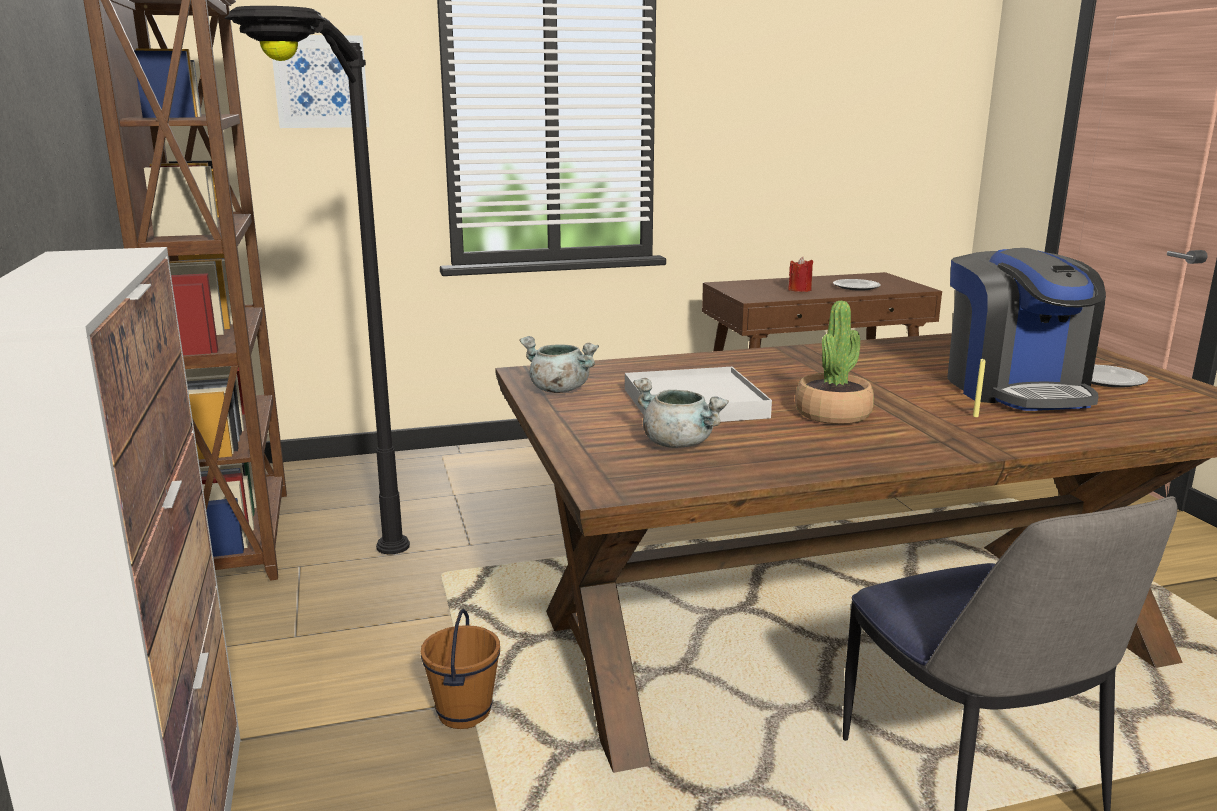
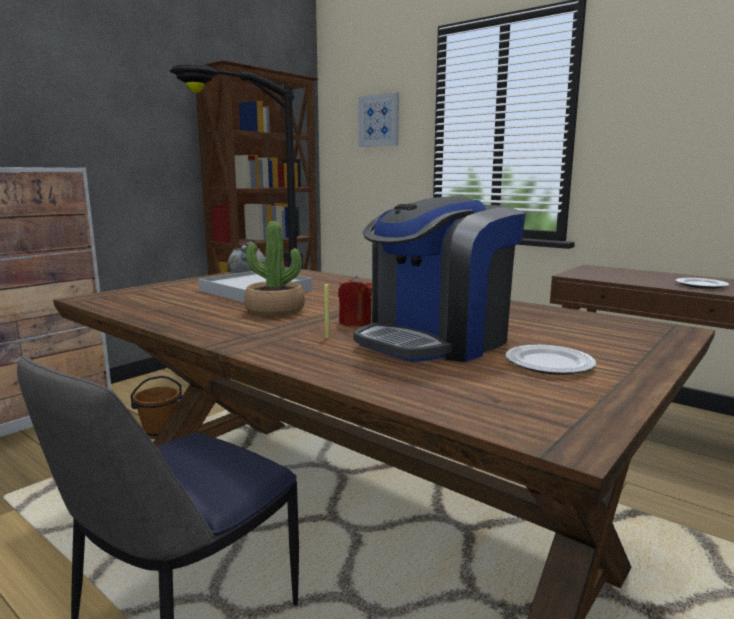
camera: 55 degrees right, 5 degrees down
grey cooking pot [633,378,729,448] -> none
red candle [788,257,813,292] -> red candle moved to [338,276,372,326]

